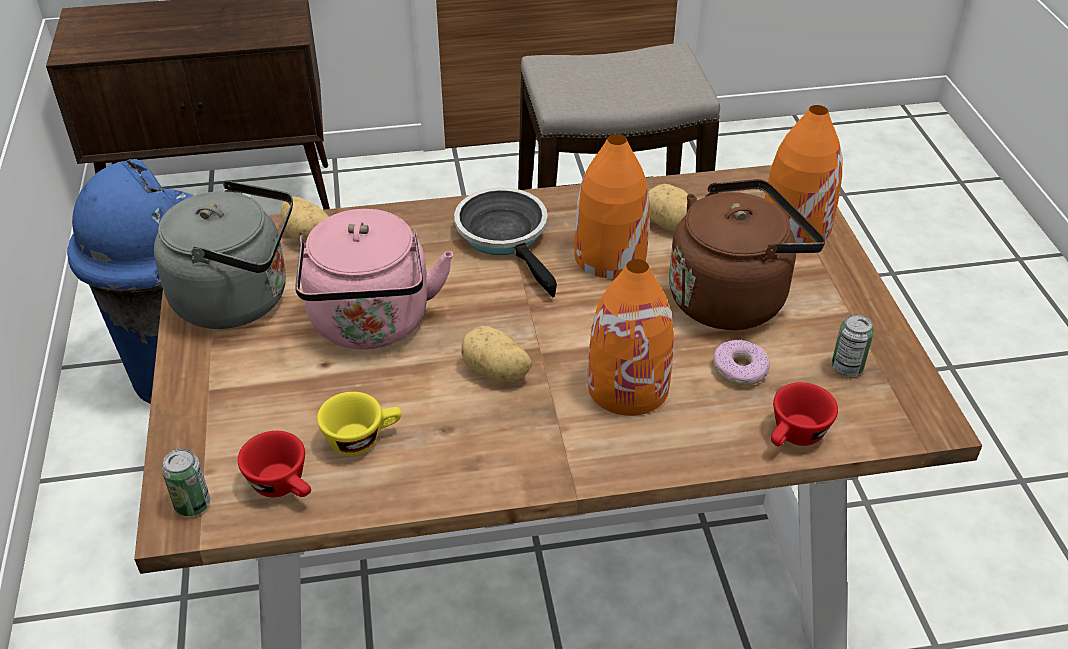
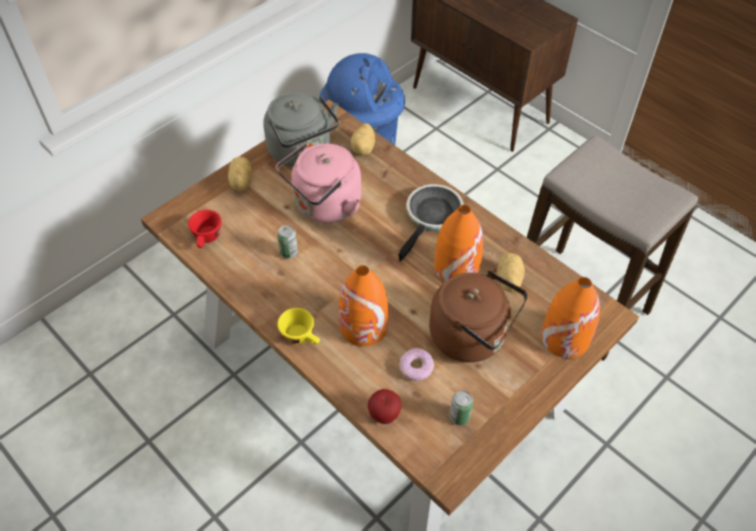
camera: 55 degrees right, 10 degrees up
can [162,449,210,516] -> can moved to [277,225,298,259]
yellow cup [317,392,401,456] -> yellow cup moved to [277,308,320,345]
potato [461,326,532,382] -> potato moved to [228,157,253,191]
red cup [771,382,838,447] -> apple [368,389,402,424]

